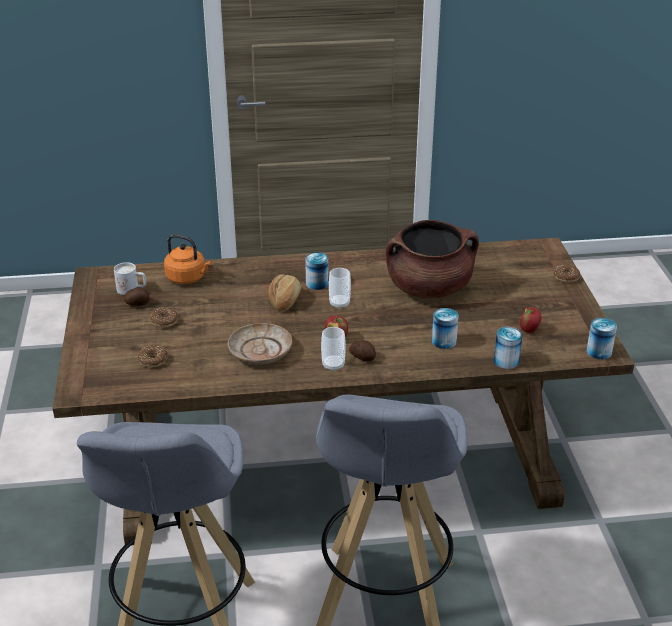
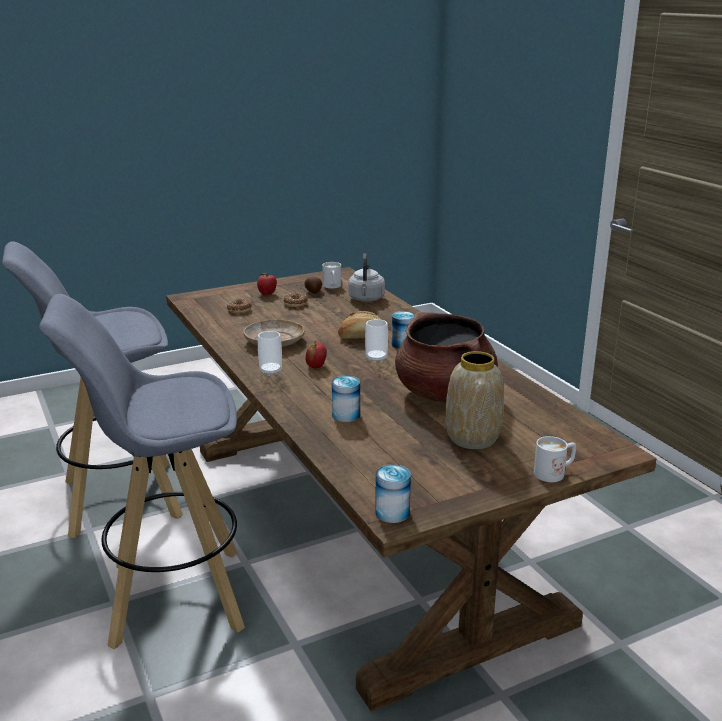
camera: 70 degrees right, 10 degrees down
orange kettle [164,234,212,284] -> grey kettle [348,253,385,302]
potato [349,340,376,361] -> none
can [494,327,522,369] -> none
apple [520,307,542,333] -> apple moved to [257,273,277,295]
donut [554,264,580,283] -> white mug [534,436,576,482]
none -> vase [445,351,504,449]

